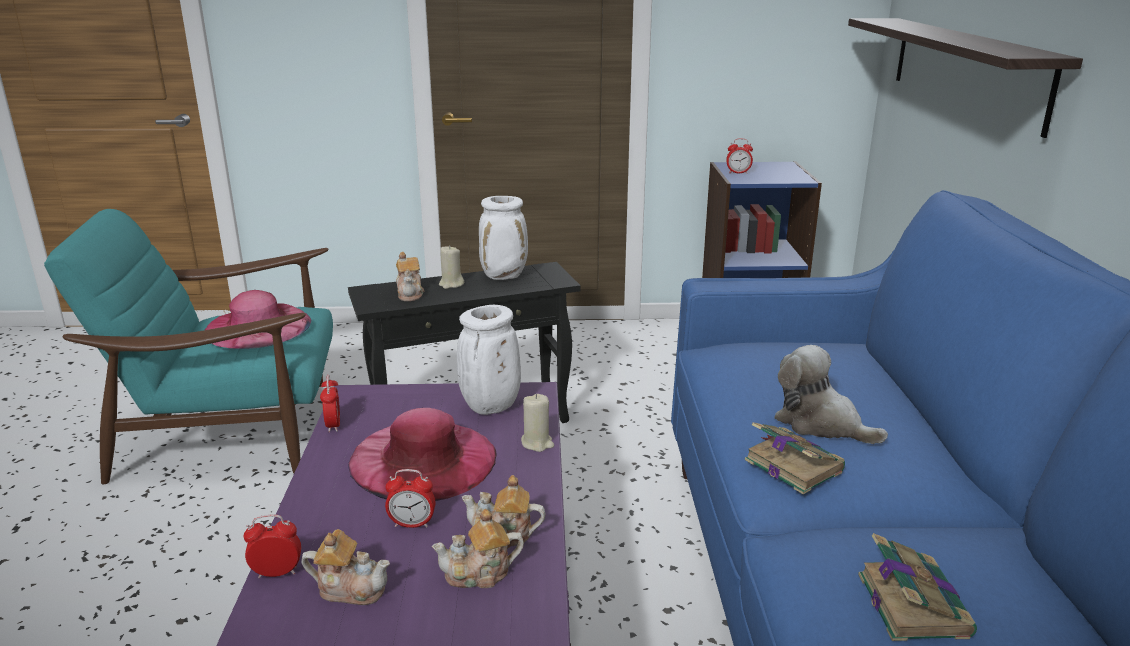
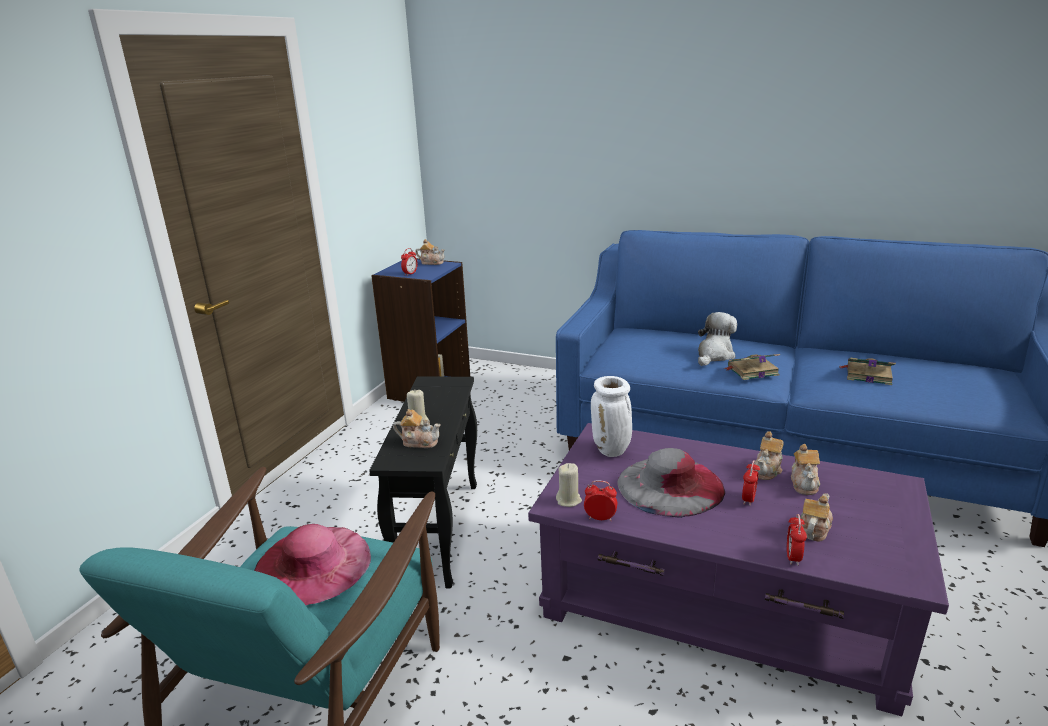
camera: 65 degrees left, 0 degrees up
pink hat [348,408,497,501] -> grey hat [617,448,725,518]
white vase [479,196,528,280] -> none
beige candle [521,394,554,452] -> beige candle moved to [556,463,582,507]
plush toy [774,345,888,444] -> plush toy turned 150 degrees clockwise [698,312,737,366]
shelf [848,18,1083,138] -> none
none -> teapot [415,239,445,265]

